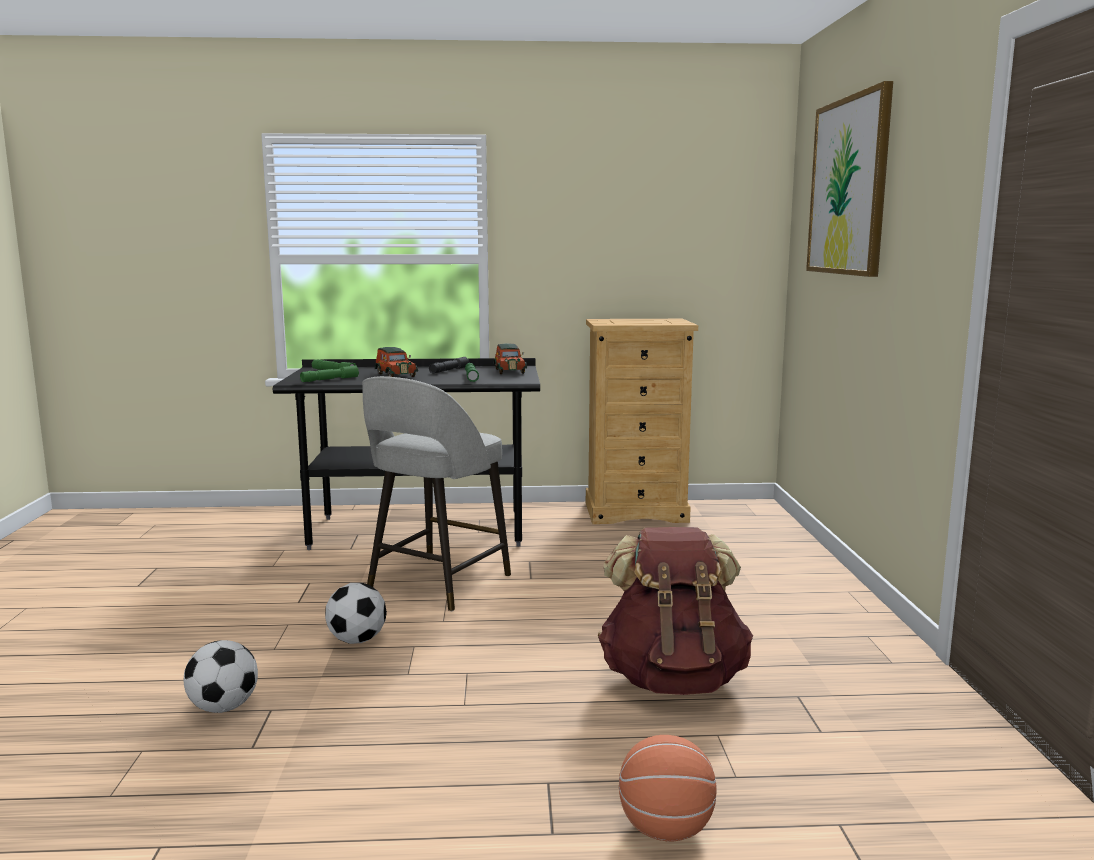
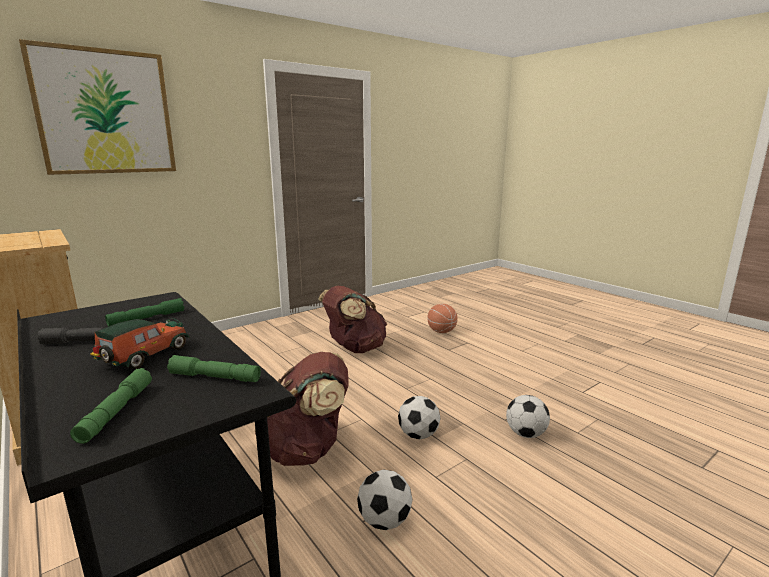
camera: 125 degrees left, 5 degrees up
grey stool [362,376,511,611] -> brown backpack [255,352,349,466]
toy car [493,343,527,374] -> none
none -> football [357,469,412,530]

